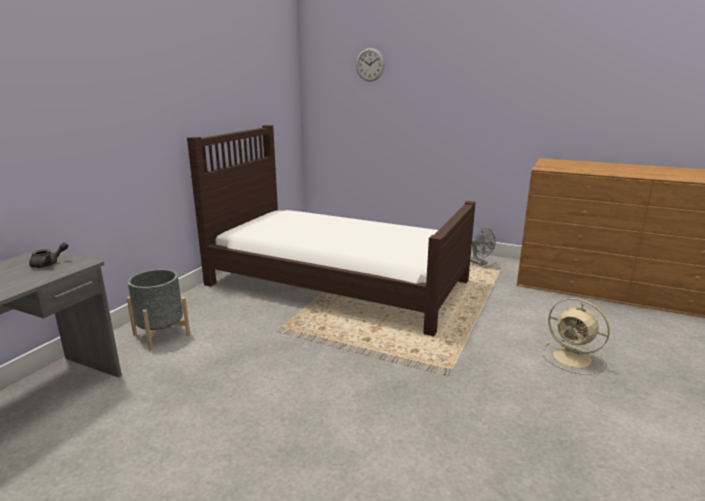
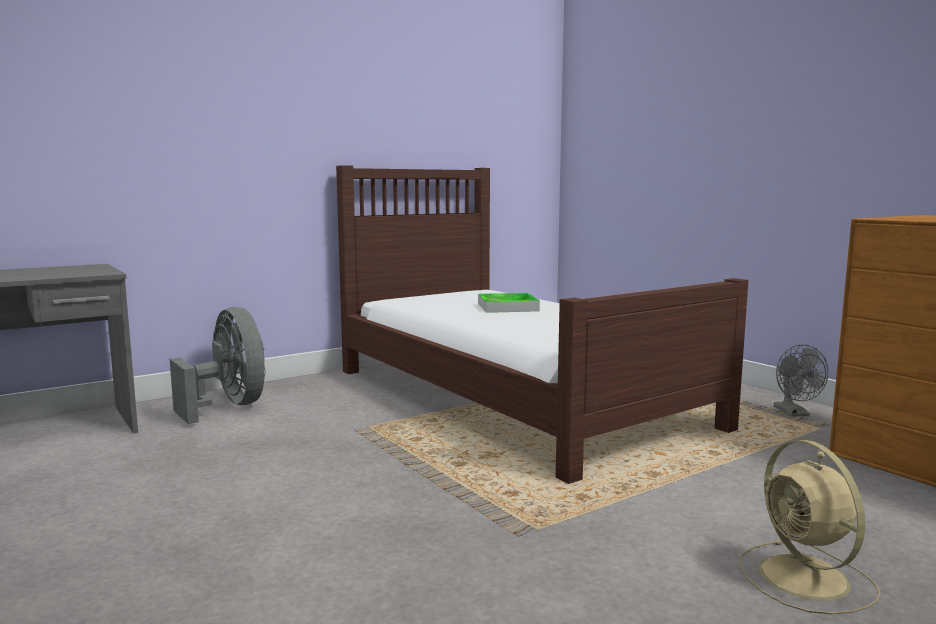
camera: 30 degrees right, 10 degrees down
grey teapot [29,242,69,268] -> none
grey planter [127,269,190,350] -> grey fan [170,307,265,424]
wall clock [356,48,385,81] -> none
none -> tray [478,293,540,313]

